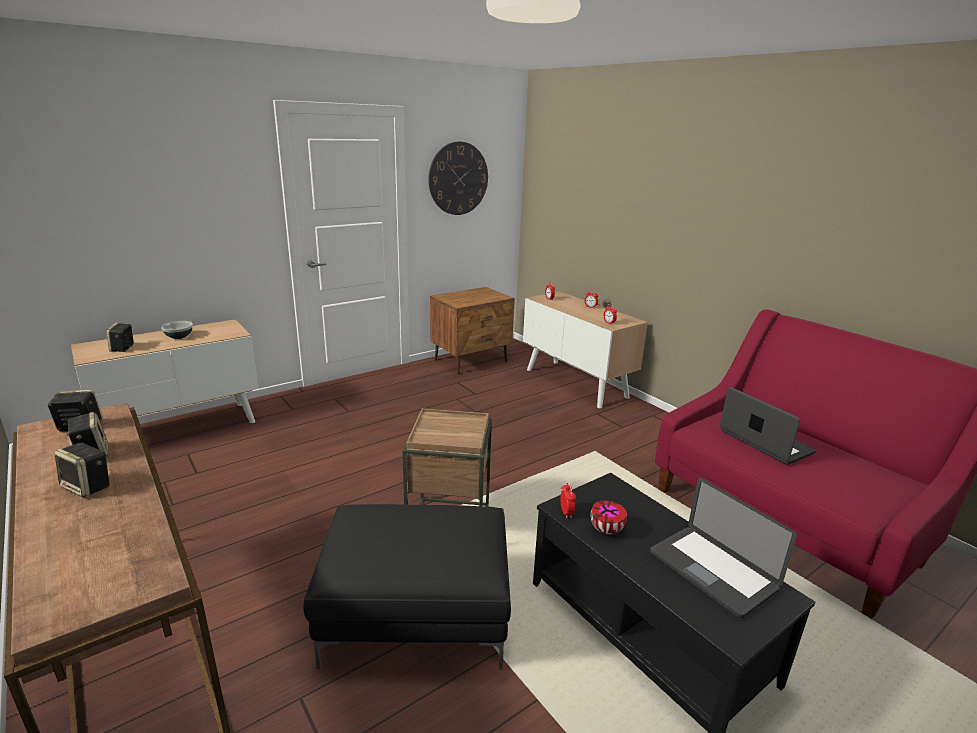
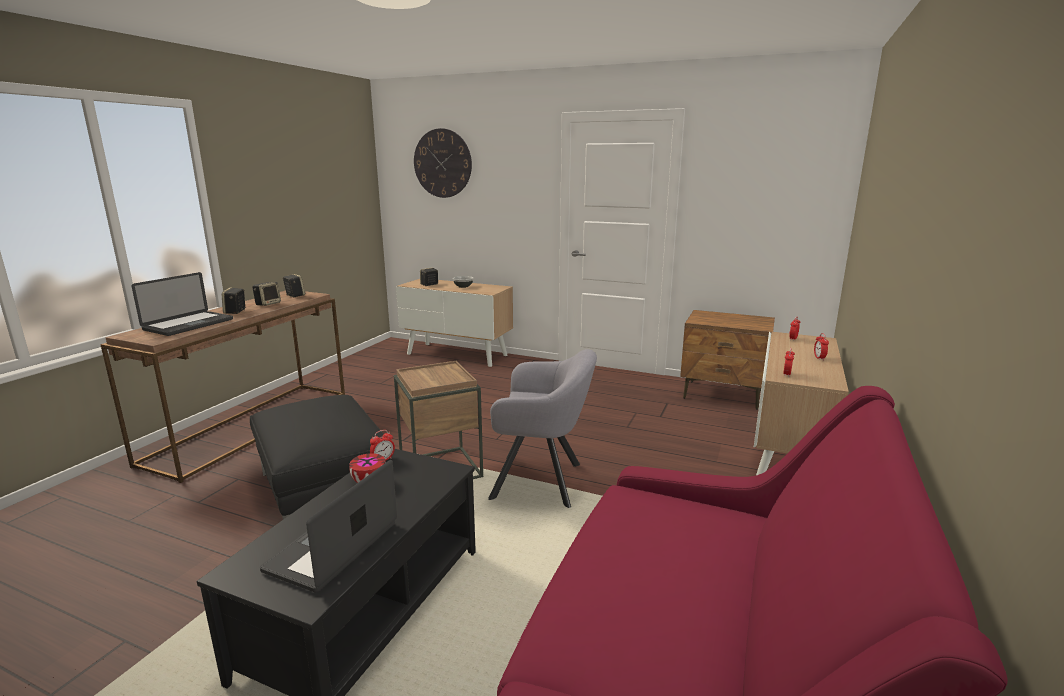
camera: 60 degrees right, 5 degrees down
wall clock [428,142,488,215] -> wall clock moved to [414,128,472,198]
laptop [720,387,816,465] -> laptop moved to [131,272,233,336]
none -> grey armchair [488,349,597,508]

